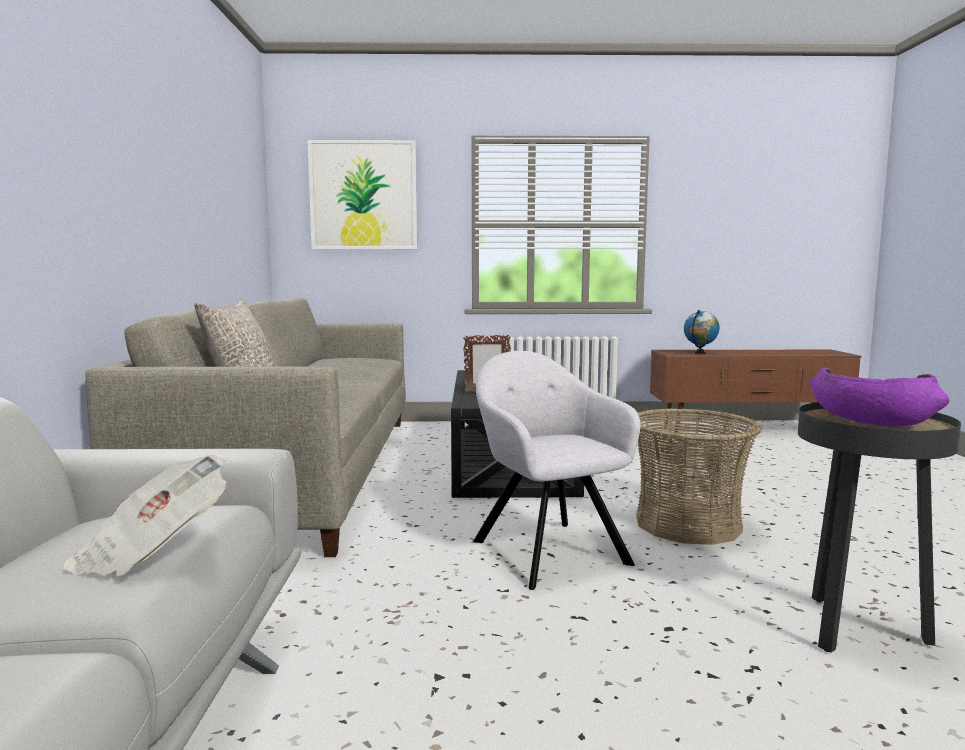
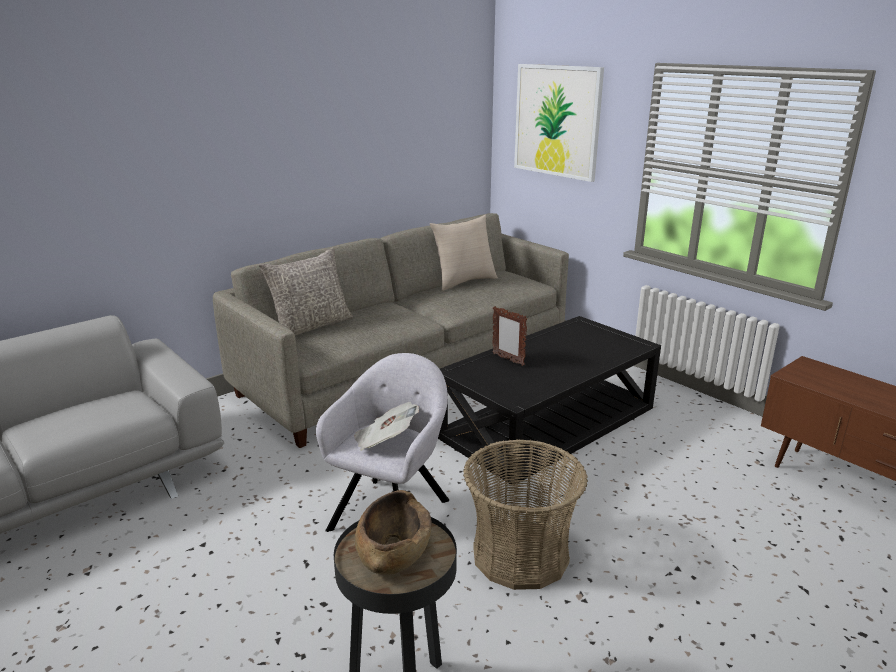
camera: 50 degrees right, 15 degrees up
newspaper [64,455,227,576] -> newspaper moved to [354,402,419,451]
globe [684,310,720,354] -> none
purple bowl [810,367,949,427] -> brown bowl [355,490,432,575]
none -> beige pillow [430,215,498,291]

